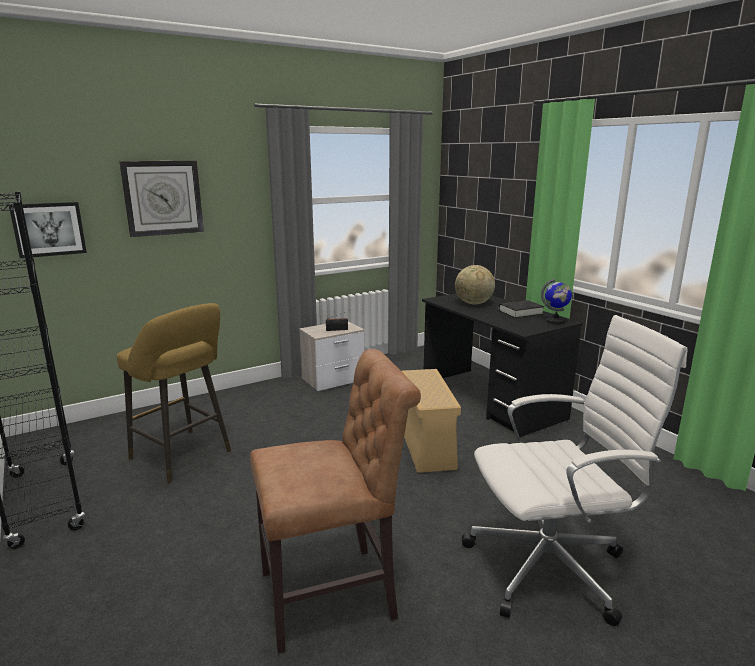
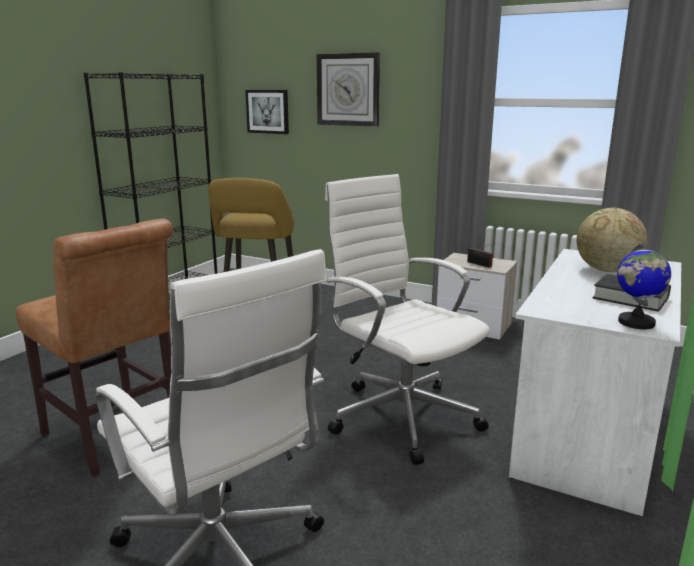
camera: 60 degrees right, 0 degrees up
beige storage box [402,369,461,473] -> white office chair [325,174,490,465]
black desk [422,293,583,438] -> white desk [509,249,681,516]

